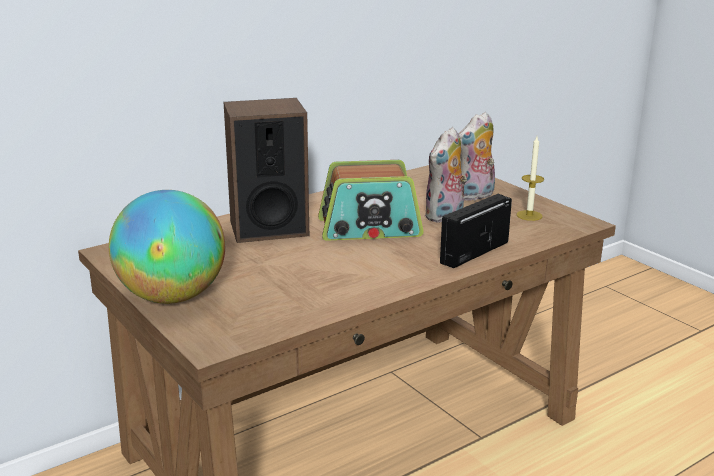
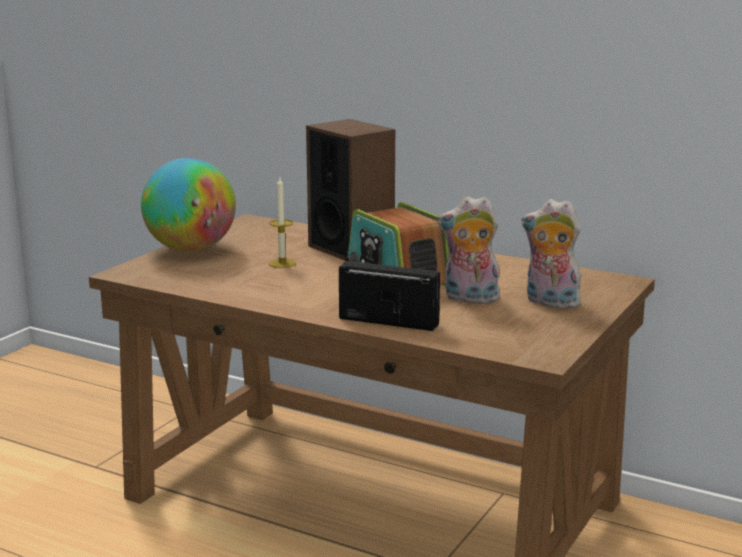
camera: 65 degrees right, 5 degrees down
candle [516,137,544,221] -> candle moved to [269,178,296,268]

